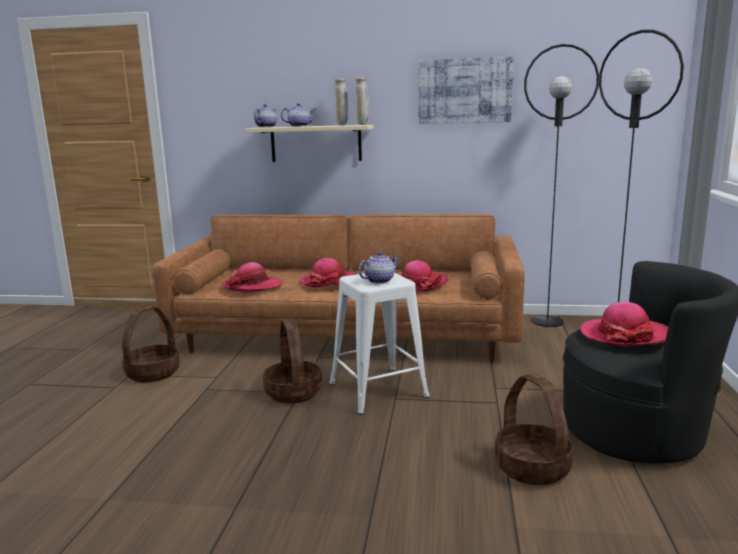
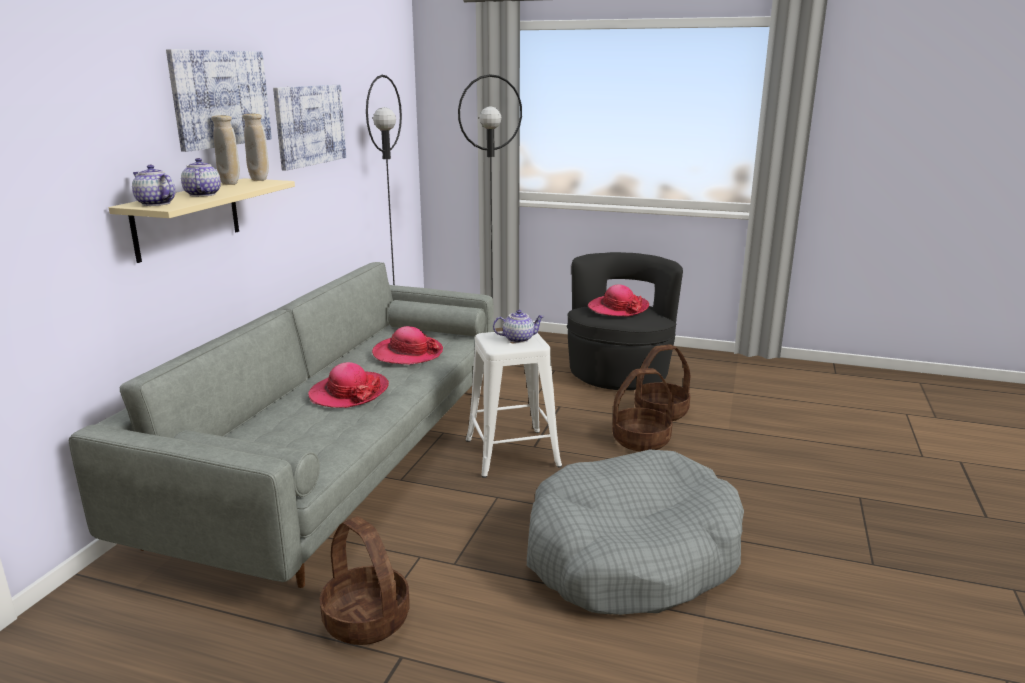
camera: 80 degrees left, 5 degrees up
brown sofa [153,214,524,362] -> grey sofa [69,262,494,588]
hat [222,262,283,293] -> none
basket [263,319,322,404] -> basket moved to [612,368,674,451]
teapot [358,252,399,284] -> teapot turned 105 degrees clockwise [493,310,545,343]
none -> picture [166,49,272,152]
none -> grey dog bed [527,449,744,615]

